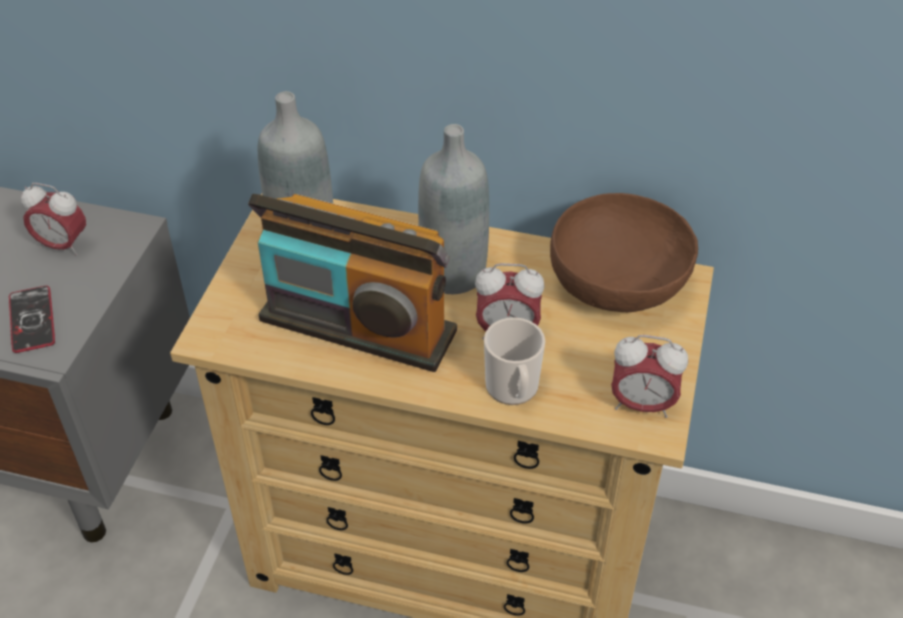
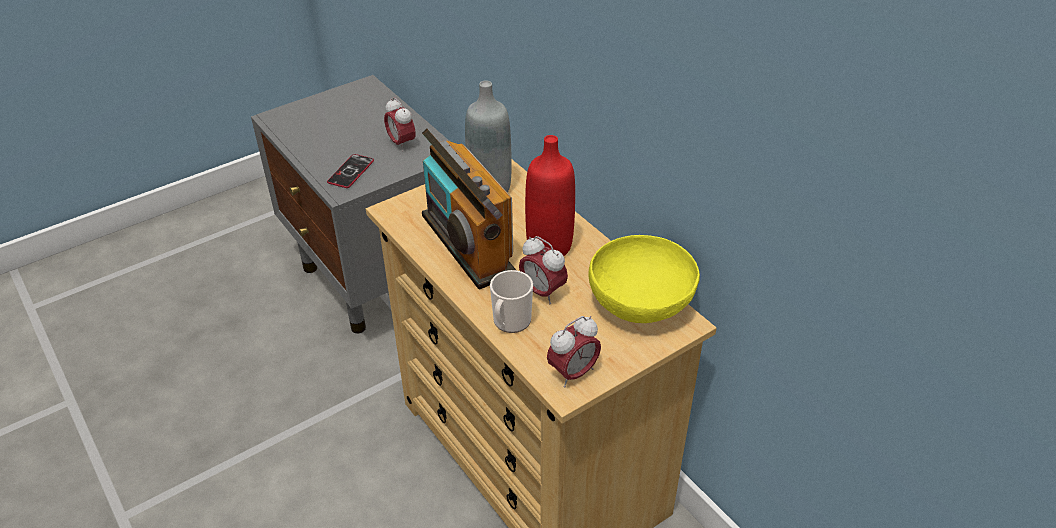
camera: 40 degrees right, 5 degrees down
grey bottle [418,124,489,294] -> red bottle [525,135,575,256]
brown bowl [550,193,698,312] -> yellow bowl [588,235,700,323]
alarm clock [611,335,688,418] -> alarm clock turned 90 degrees counterclockwise [547,316,601,388]

